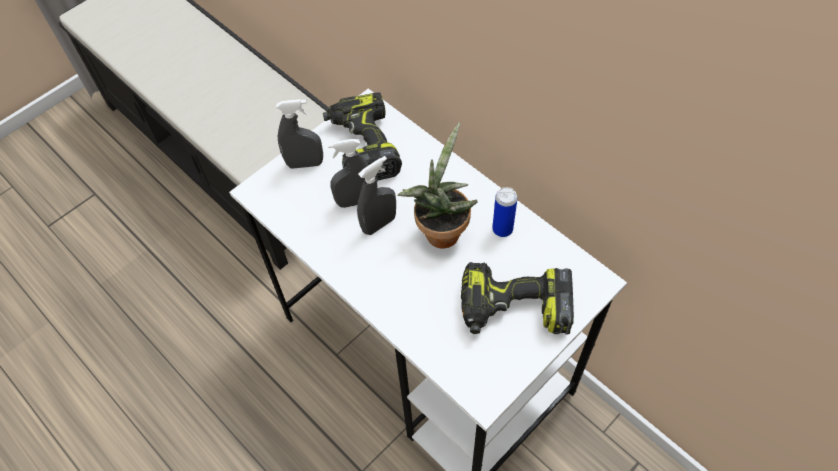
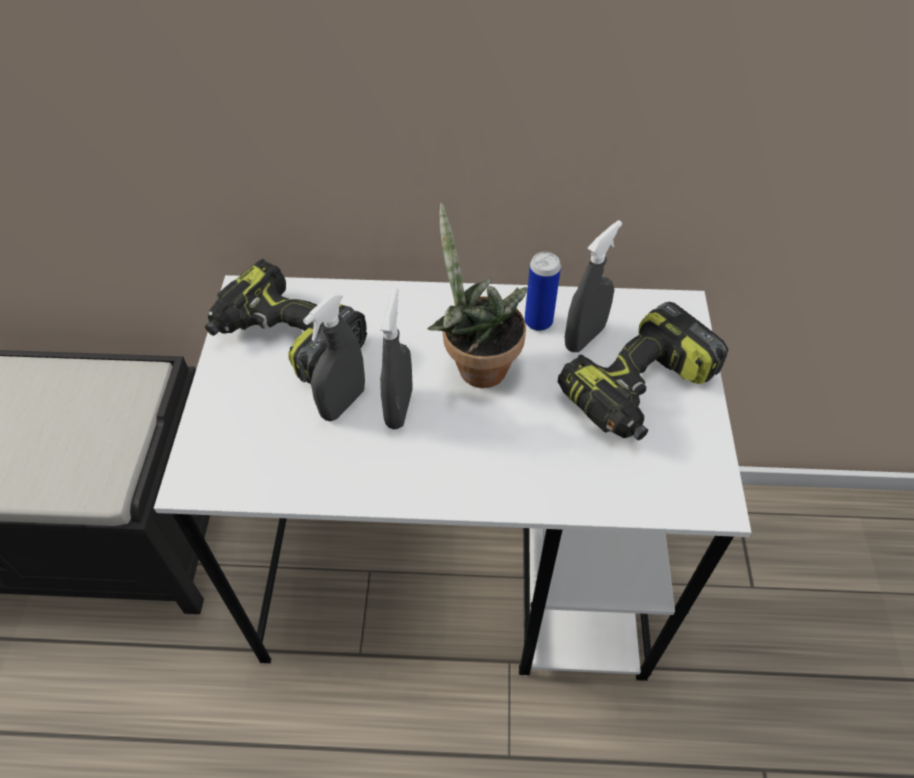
camera: 45 degrees left, 5 degrees down
grey spray bottle [276,99,323,169] -> grey spray bottle moved to [565,220,622,352]

